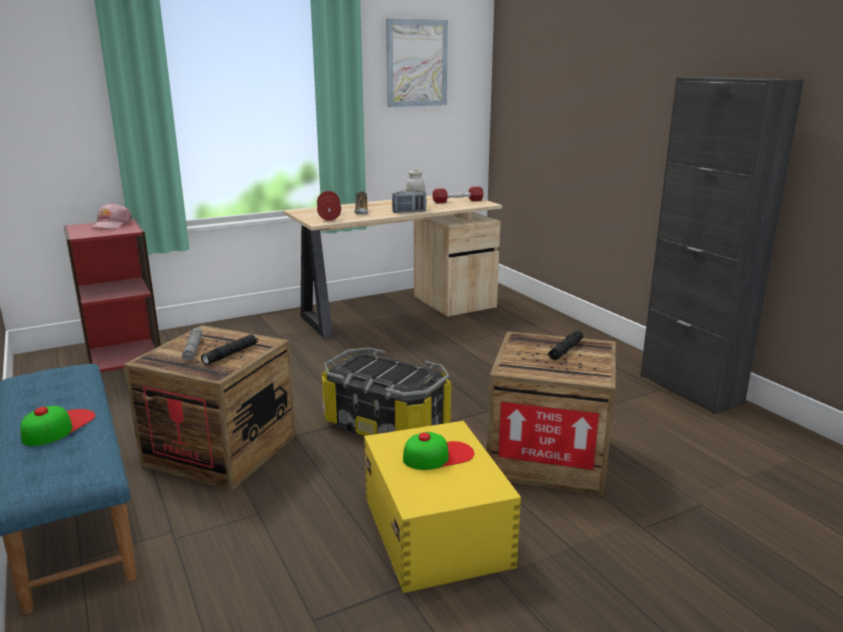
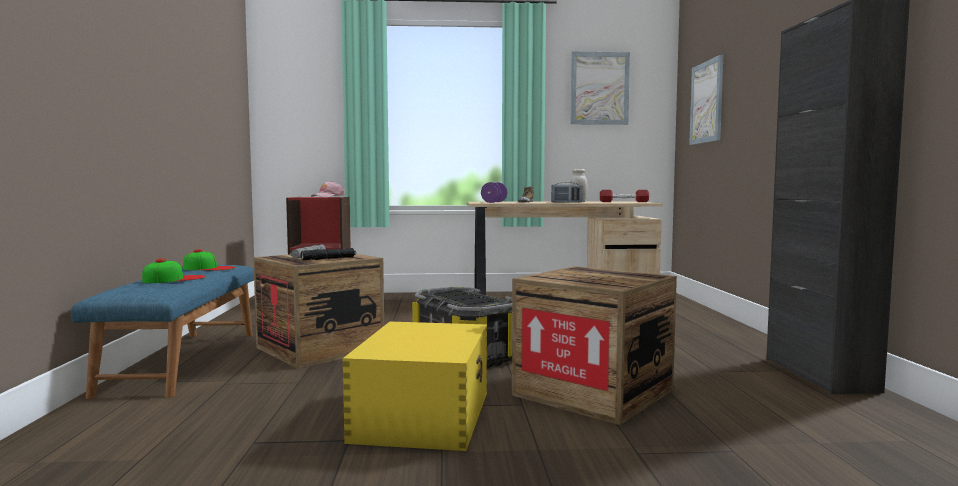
camera: 25 degrees right, 15 degrees down
red dumbbell [317,191,341,221] -> purple dumbbell [481,182,508,203]
cap [403,432,474,470] -> cap moved to [183,249,236,271]
black flashlight [548,330,583,360] -> none
none -> picture [689,55,723,145]

